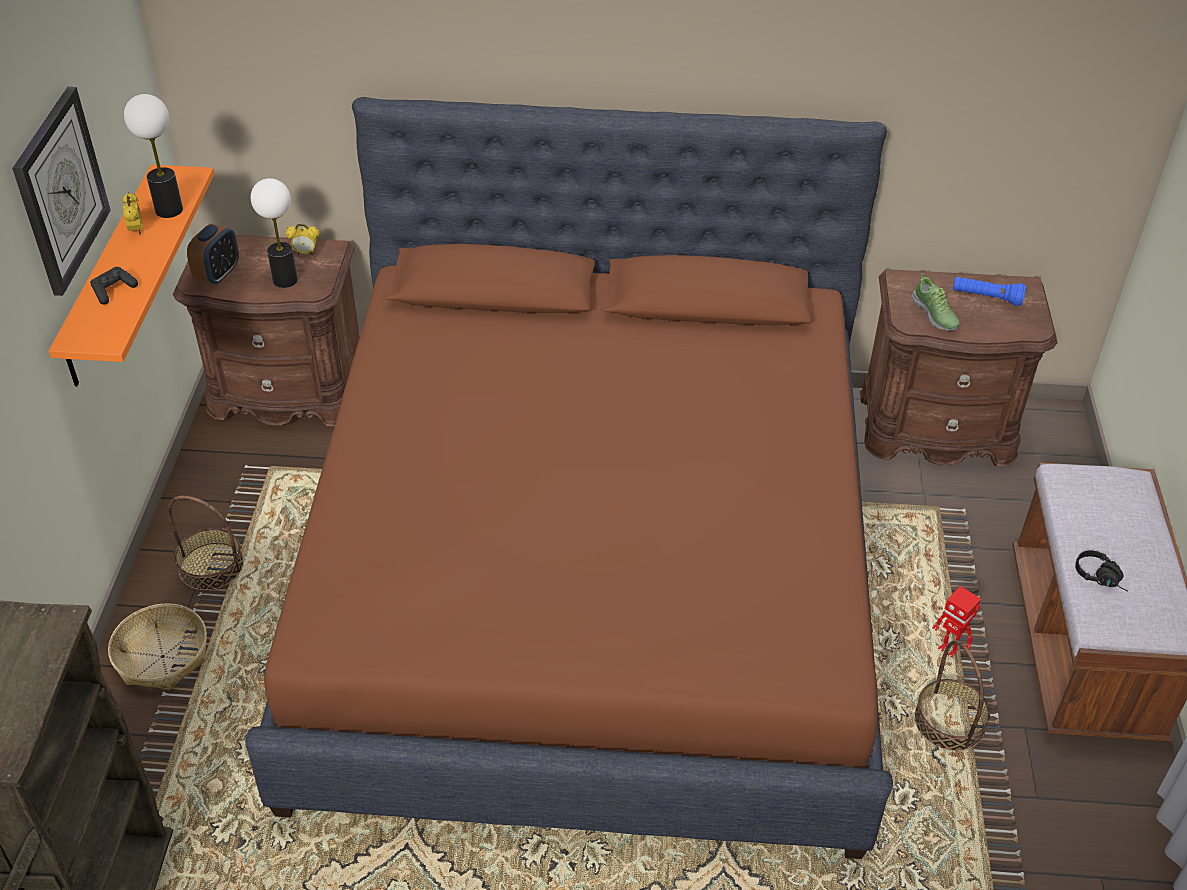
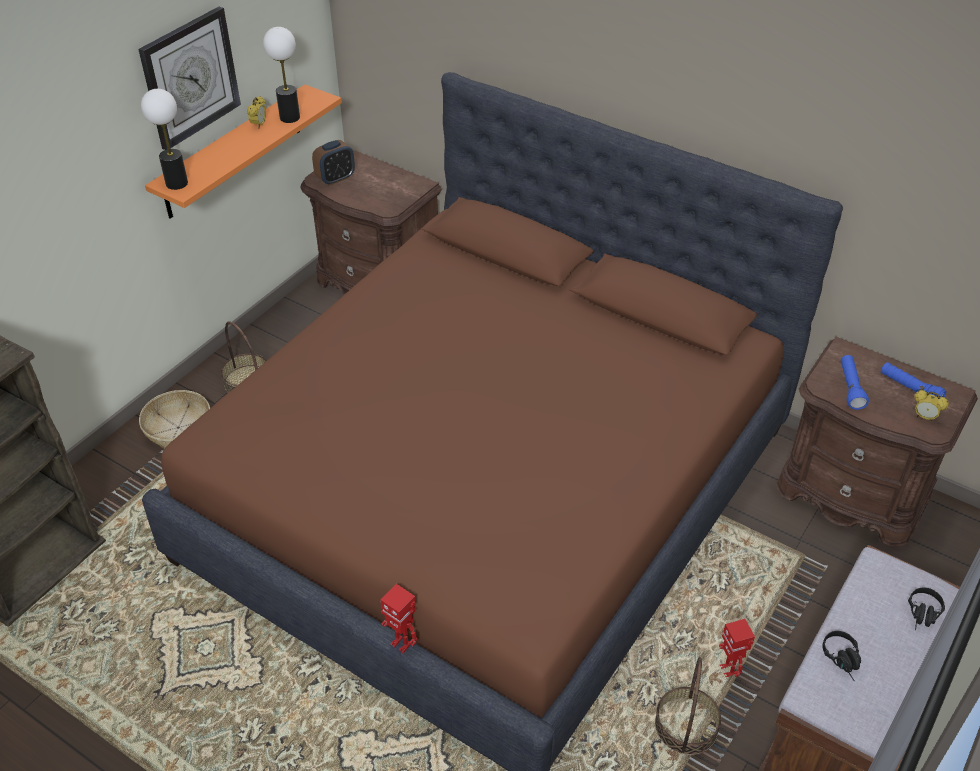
camera: 30 degrees right, 0 degrees up
black game controller [90,267,138,305] -> none
table lamp [251,178,298,288] -> table lamp moved to [141,89,188,190]
alarm clock [286,224,320,255] -> alarm clock moved to [914,390,949,422]
shoe [911,274,960,331] -> blue flashlight [841,355,869,410]
none -> toy robot [380,584,417,653]
none -> black headphones [908,588,945,630]

